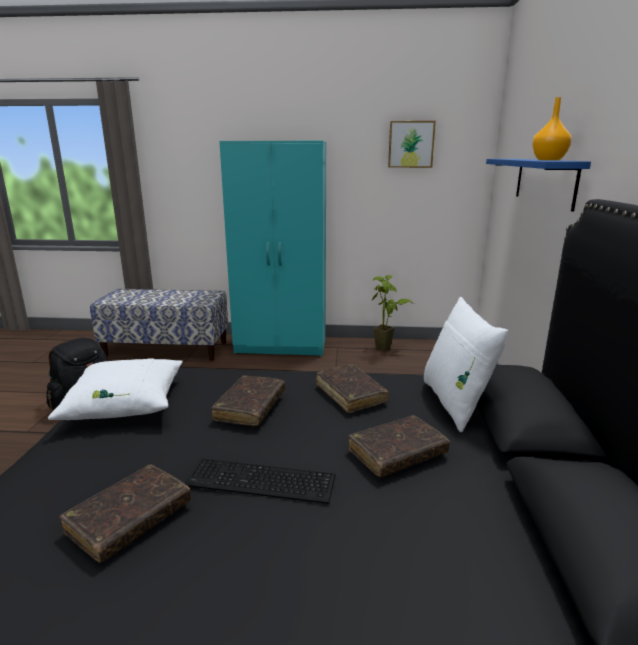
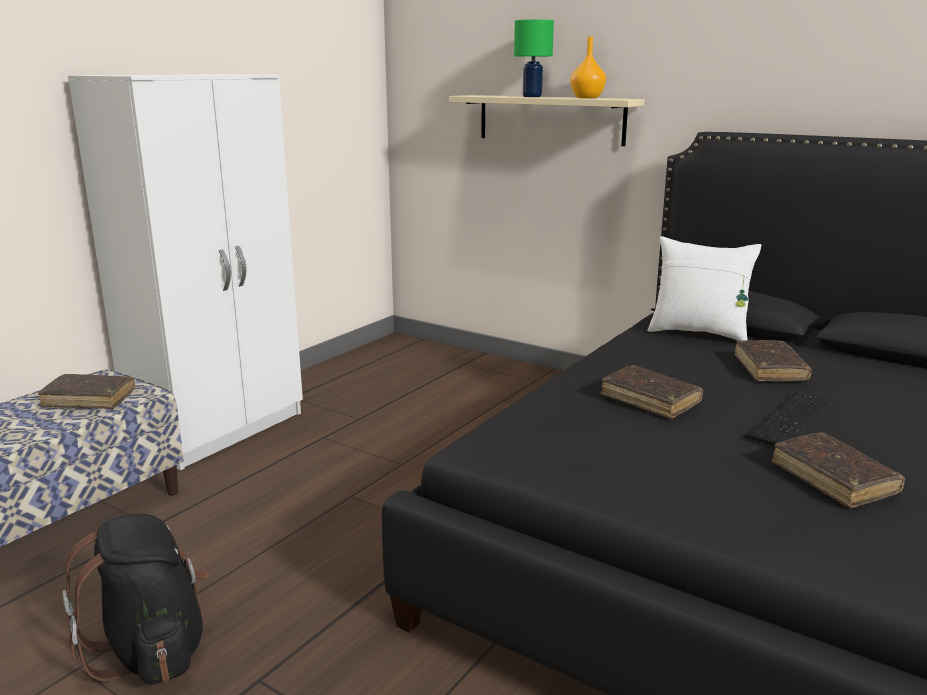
camera: 60 degrees left, 0 degrees up
white pillow [48,358,183,420] -> none
turquoise wardrobe [219,141,326,356] -> white wardrobe [68,74,303,470]
brown book [316,364,389,413] -> brown book moved to [38,374,135,409]
potted plant [371,275,414,351] -> none
picture [388,121,436,168] -> none
blue shelf [486,159,591,212] -> beige shelf [449,95,645,146]
none -> green table lamp [514,19,554,97]

